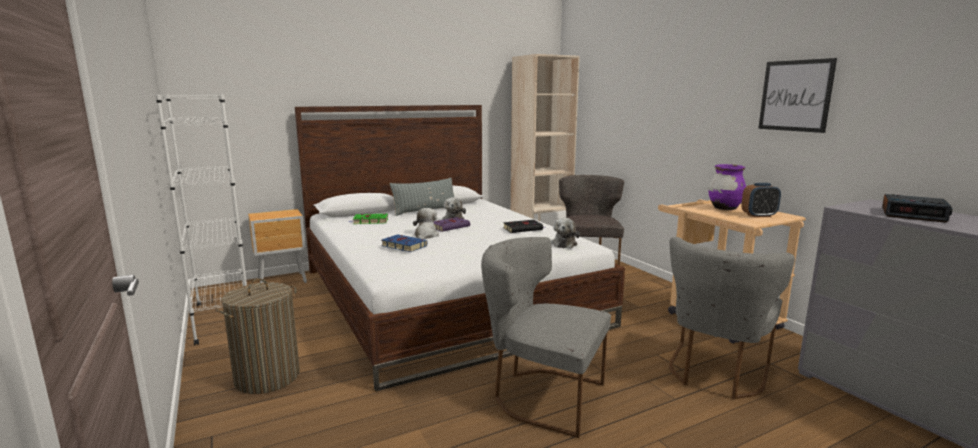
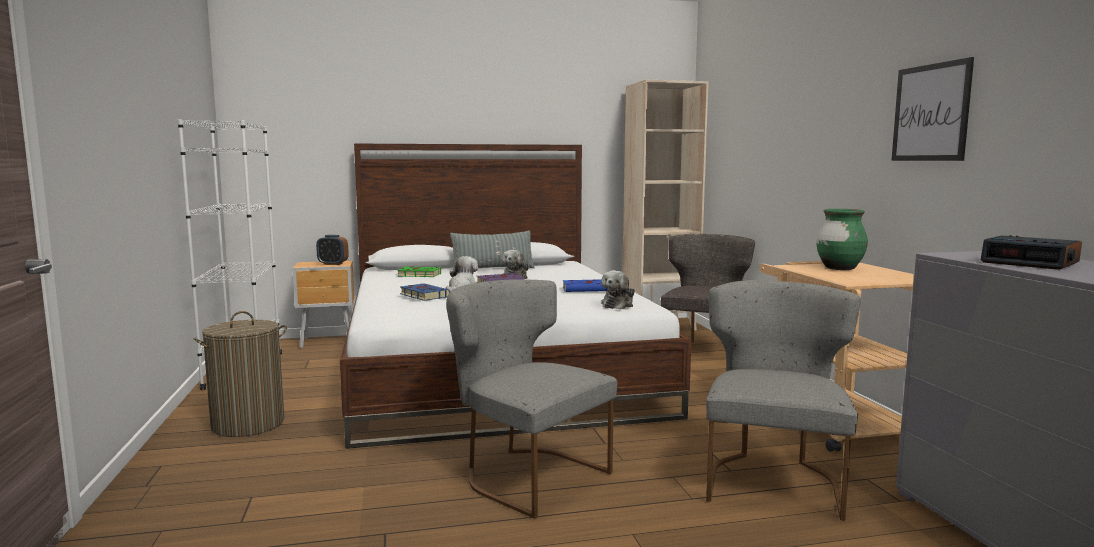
camera: 15 degrees right, 5 degrees down
black book [503,220,544,233] -> blue book [563,279,607,292]
grey chair [669,237,795,399] -> grey chair turned 150 degrees clockwise [706,280,861,521]
purple vase [708,164,746,210] -> green vase [816,209,868,270]
alarm clock [741,183,781,218] -> alarm clock moved to [316,235,349,265]

